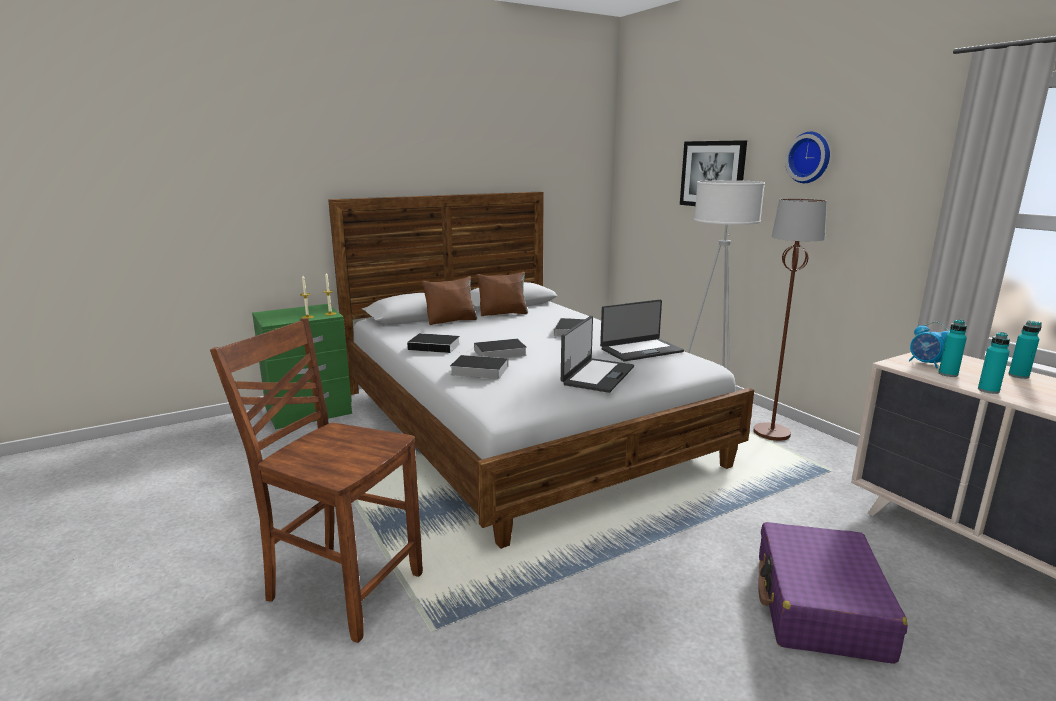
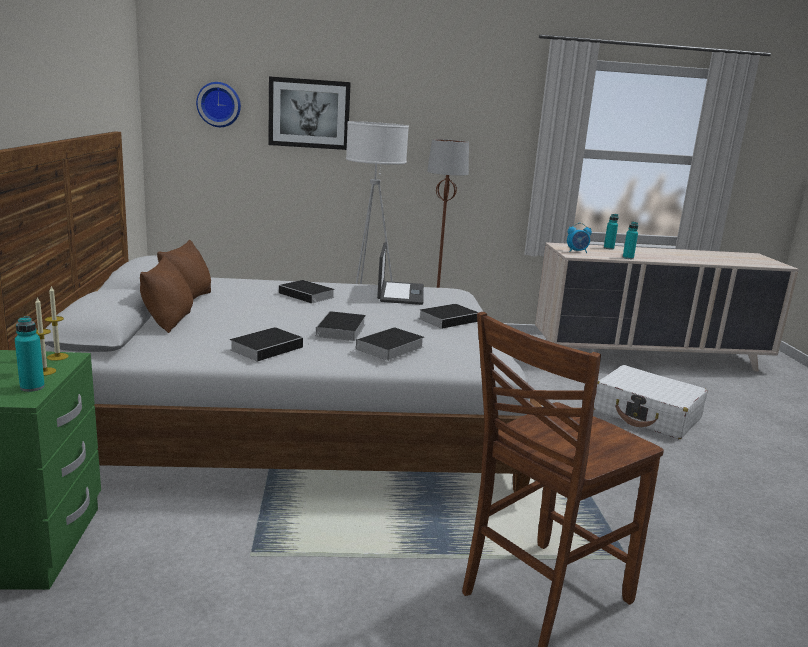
camera: 65 degrees left, 0 degrees up
laptop [561,316,634,393] -> book [419,304,479,329]
purple suitcase [758,522,908,664] -> white suitcase [594,365,707,439]
wall clock [785,132,830,183] -> wall clock moved to [196,82,241,127]
turquoise bottle [938,319,967,377] -> turquoise bottle moved to [15,316,45,392]

